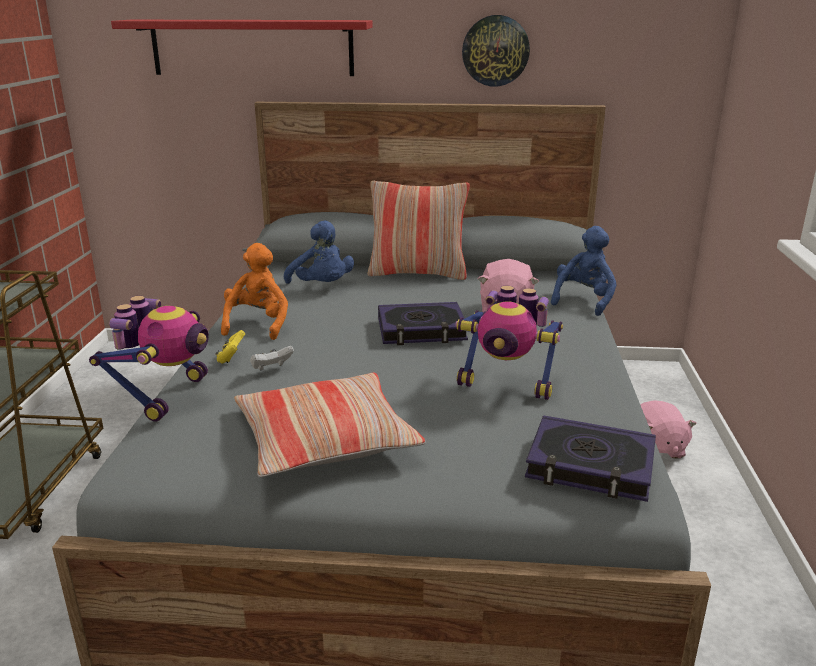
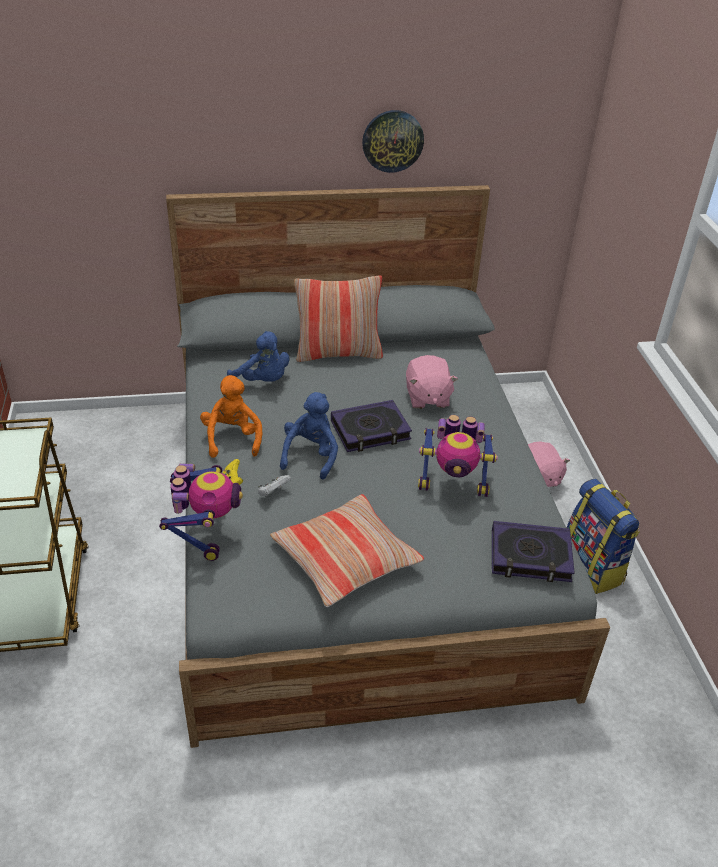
camera: 15 degrees left, 15 degrees up
red shelf [111,20,373,76] -> none
blue plush toy [551,226,616,316] -> blue plush toy moved to [280,392,338,479]
none -> backpack [566,479,640,594]

